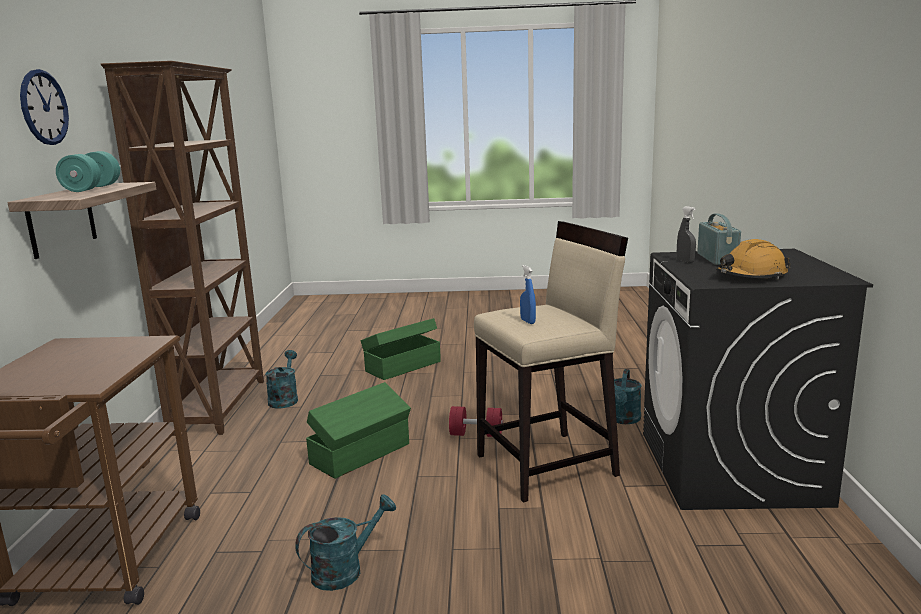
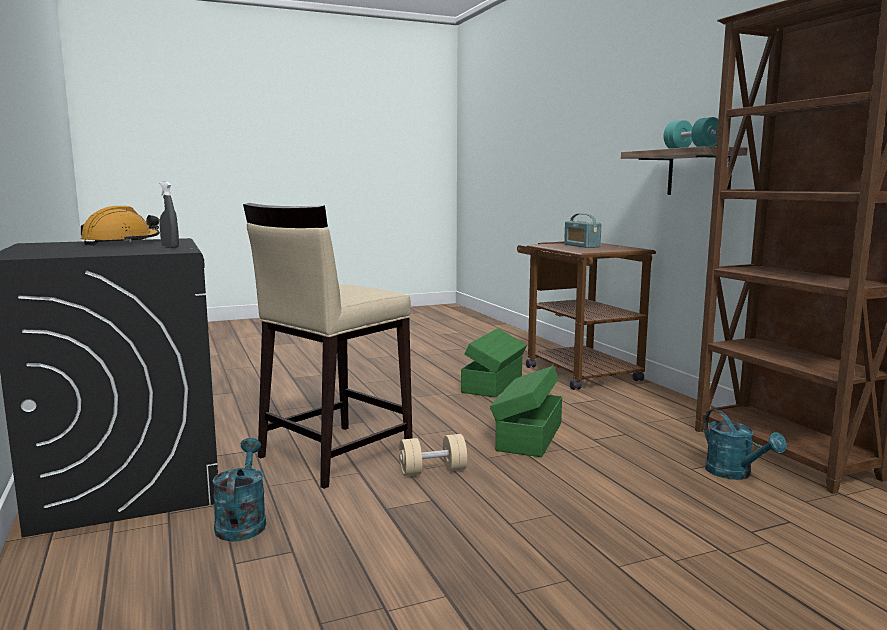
camera: 155 degrees right, 5 degrees down
wall clock [20,69,69,145] -> none
turquoise watering can [295,494,396,591] -> none
green storage box [361,318,441,380] -> green storage box moved to [461,328,527,397]
red dumbbell [449,406,503,437] -> beige dumbbell [399,434,467,476]
blue spray bottle [520,265,536,324] -> none
radio [697,213,741,265] -> radio moved to [564,213,601,248]

